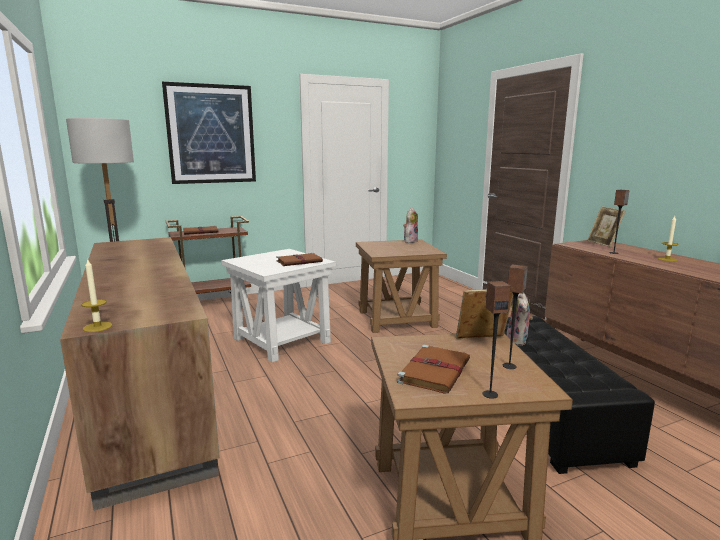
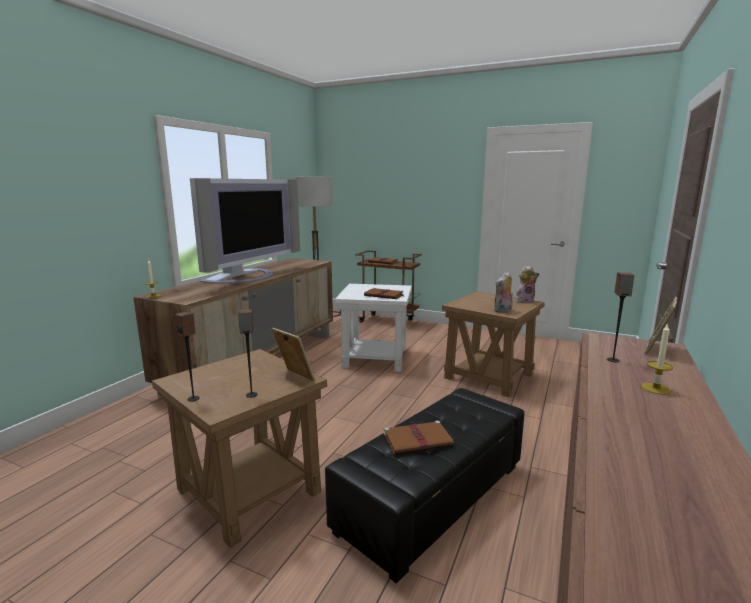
camera: 50 degrees right, 0 degrees up
picture [162,82,256,184] -> none
brown book [397,345,470,393] -> brown book moved to [384,420,454,455]
plush toy [507,293,533,345] -> plush toy moved to [494,272,513,313]
none -> television [190,178,300,284]

